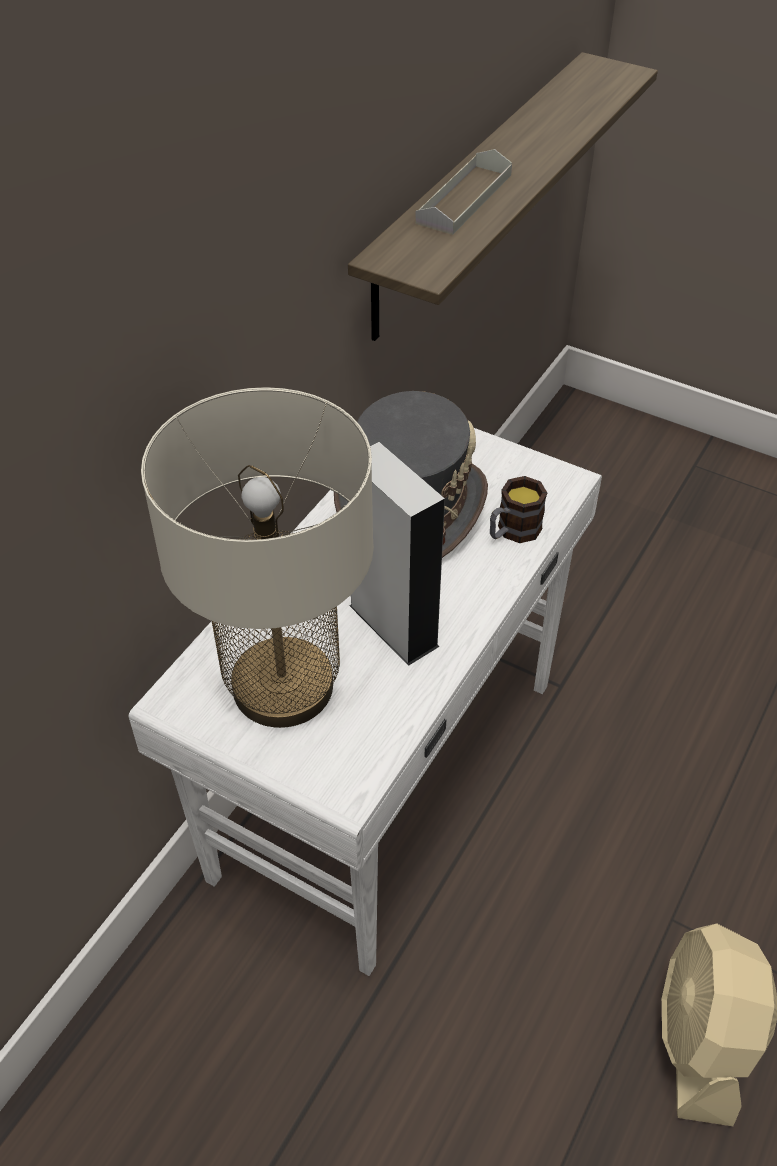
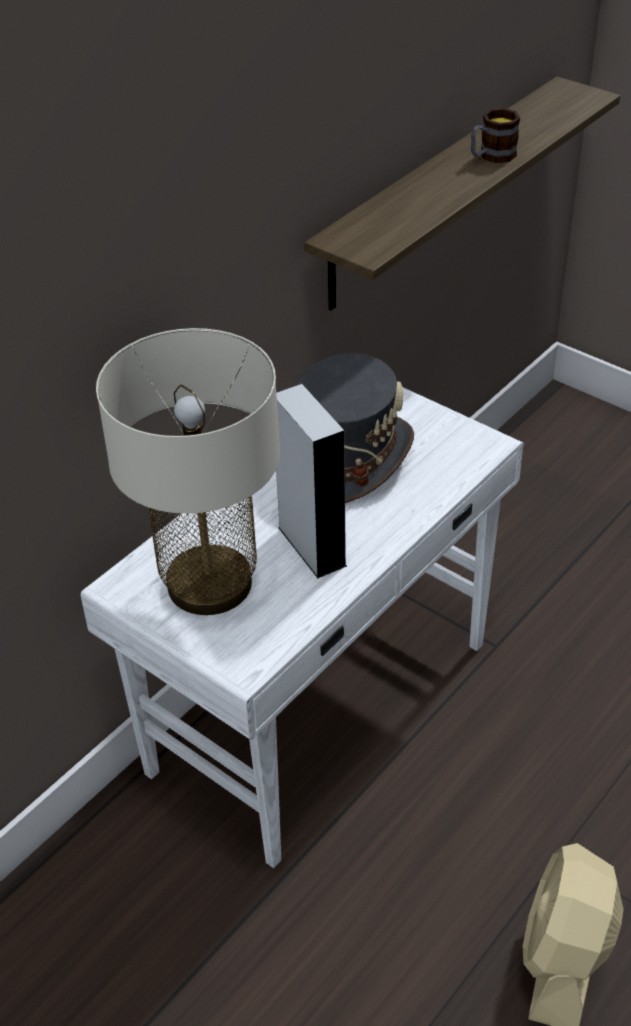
camera: 10 degrees right, 5 degrees down
grey tray [415,149,512,235] -> none
mug [490,476,547,543] -> mug moved to [471,108,520,163]

